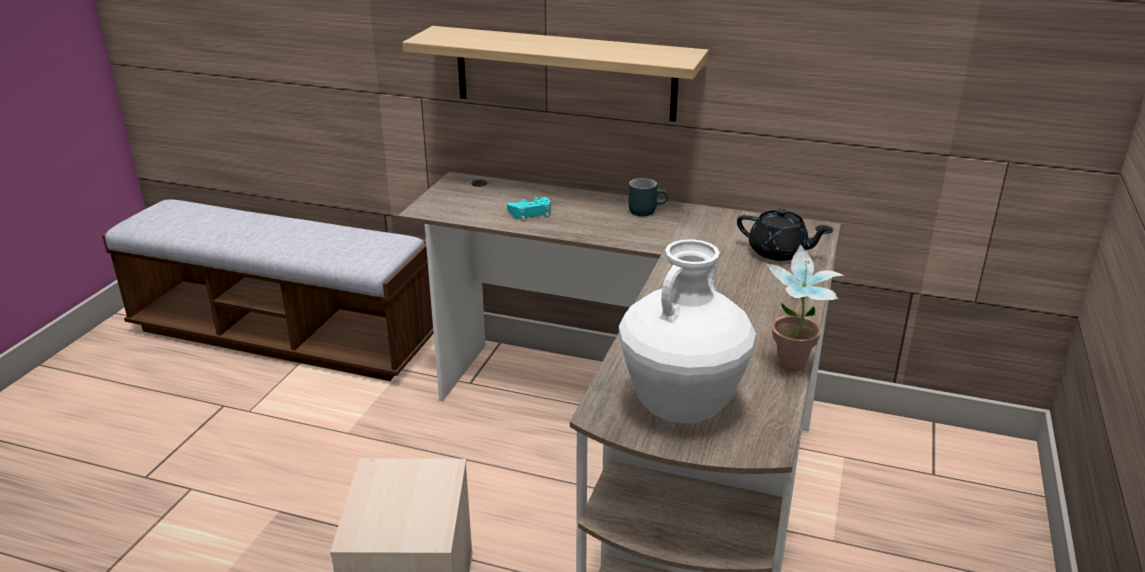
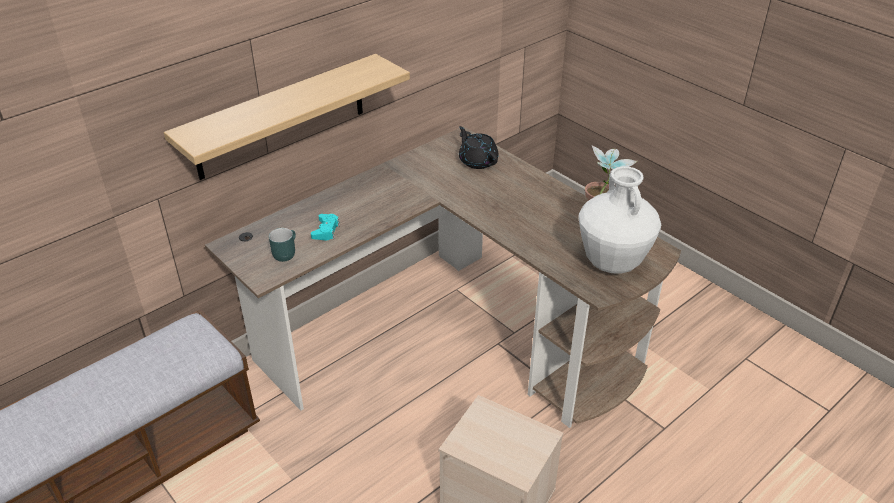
camera: 60 degrees left, 10 degrees up
turquoise mug [629,178,668,216] -> turquoise mug moved to [269,228,296,262]
black teapot [737,209,832,261] -> black teapot turned 90 degrees counterclockwise [459,126,498,169]

